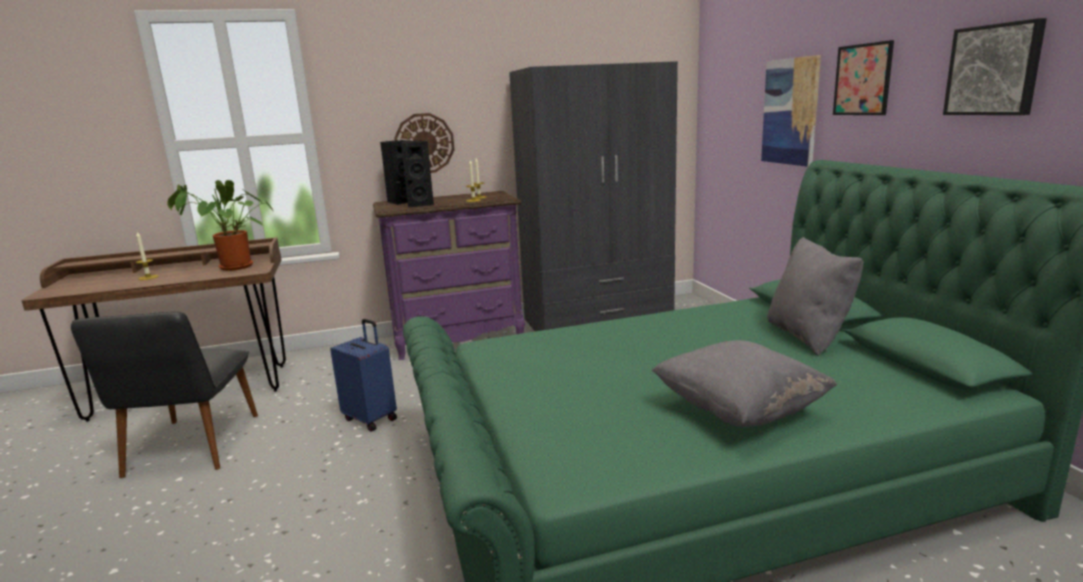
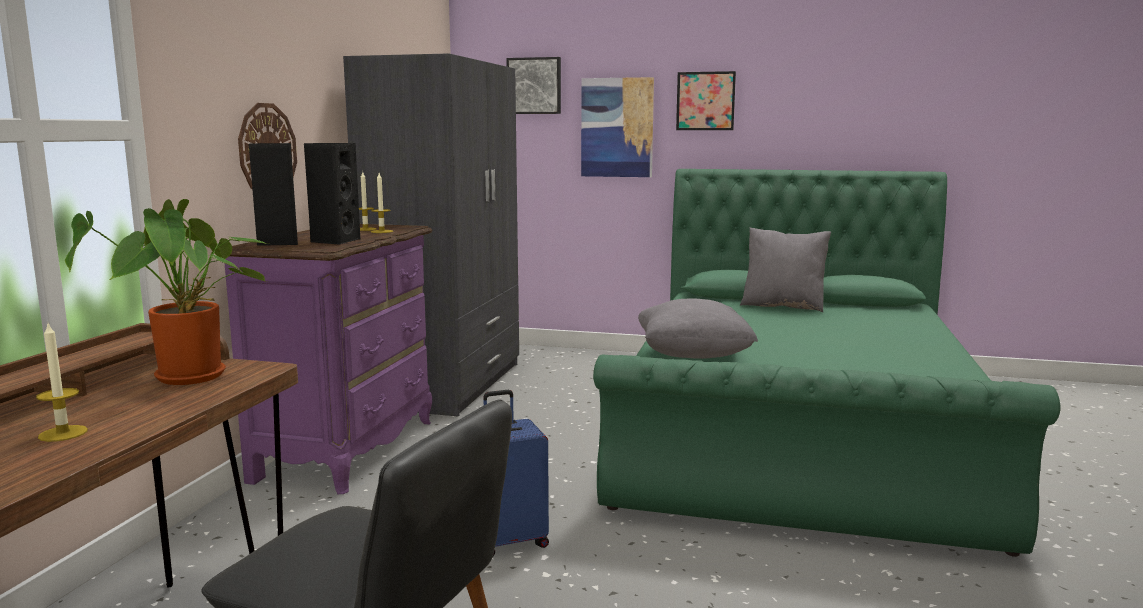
camera: 60 degrees left, 5 degrees down
grey pillow [652,340,838,427] -> grey pillow moved to [638,298,758,359]
picture [943,18,1047,115] -> picture moved to [506,57,561,114]

